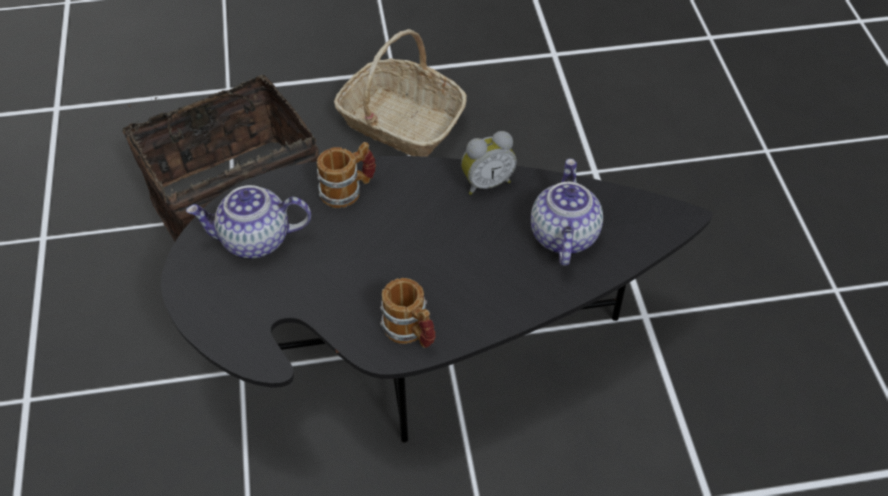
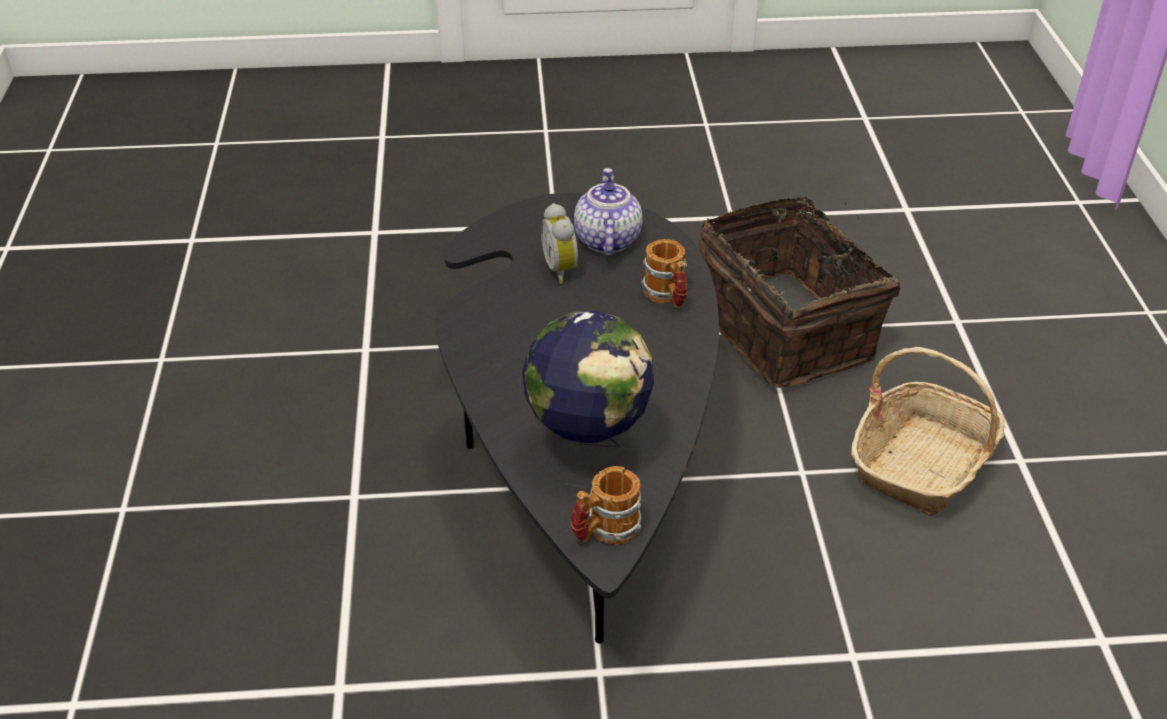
camera: 95 degrees right, 10 degrees down
mug [380,278,435,348] -> mug moved to [571,466,641,545]
alarm clock [461,131,517,195] -> alarm clock moved to [541,203,578,284]
teapot [531,158,603,266] -> globe [522,311,654,489]

